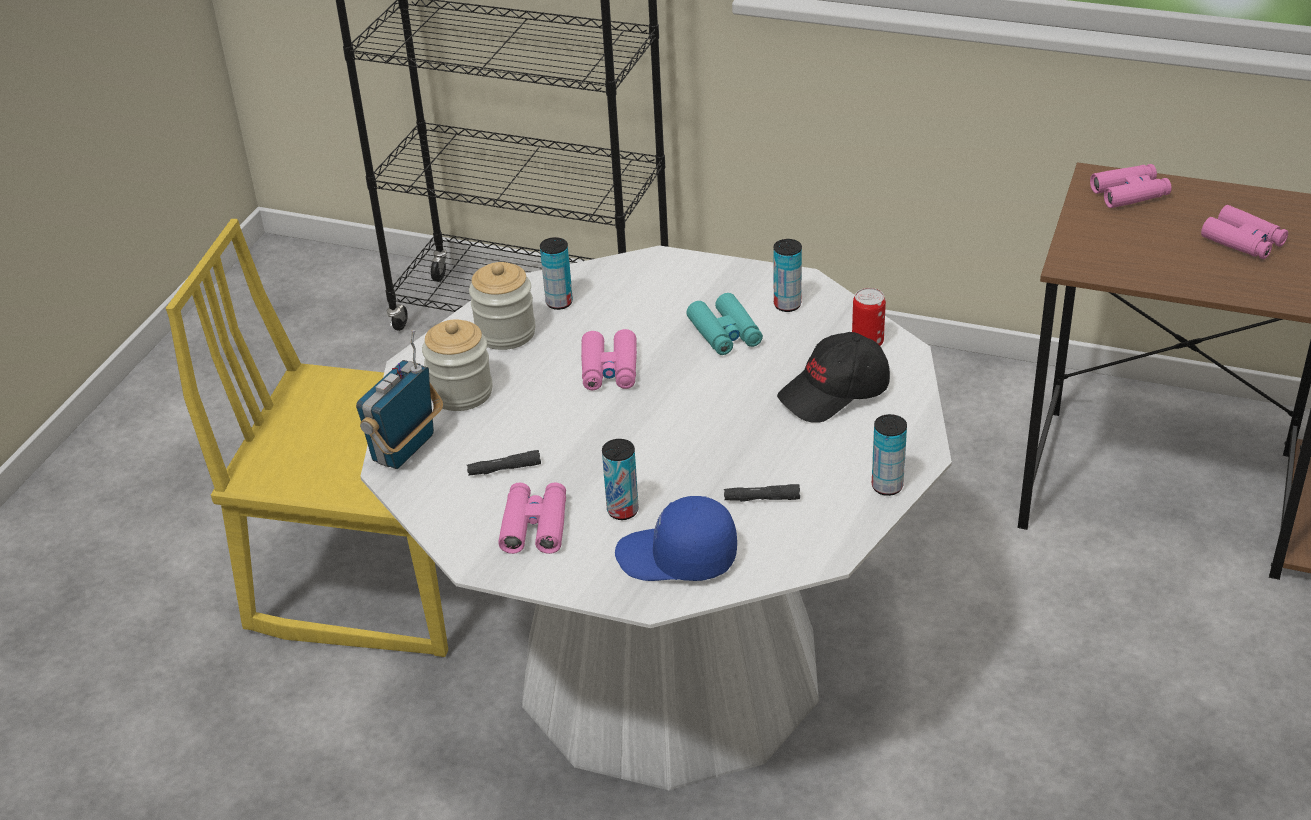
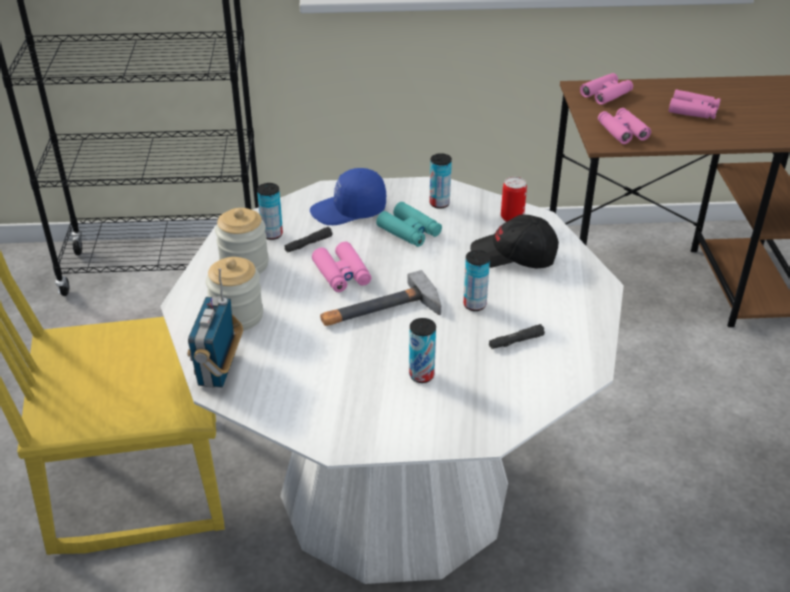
camera: 25 degrees left, 0 degrees up
black flashlight [467,450,541,476] -> black flashlight moved to [285,227,333,253]
pink binoculars [498,482,566,554] -> pink binoculars moved to [598,108,651,144]
blue cap [615,496,737,581] -> blue cap moved to [310,168,386,225]
black cap [777,332,890,423] -> black cap turned 60 degrees clockwise [470,214,559,269]
can [872,414,907,496] -> can moved to [463,250,490,311]
none -> hammer [320,270,441,326]

